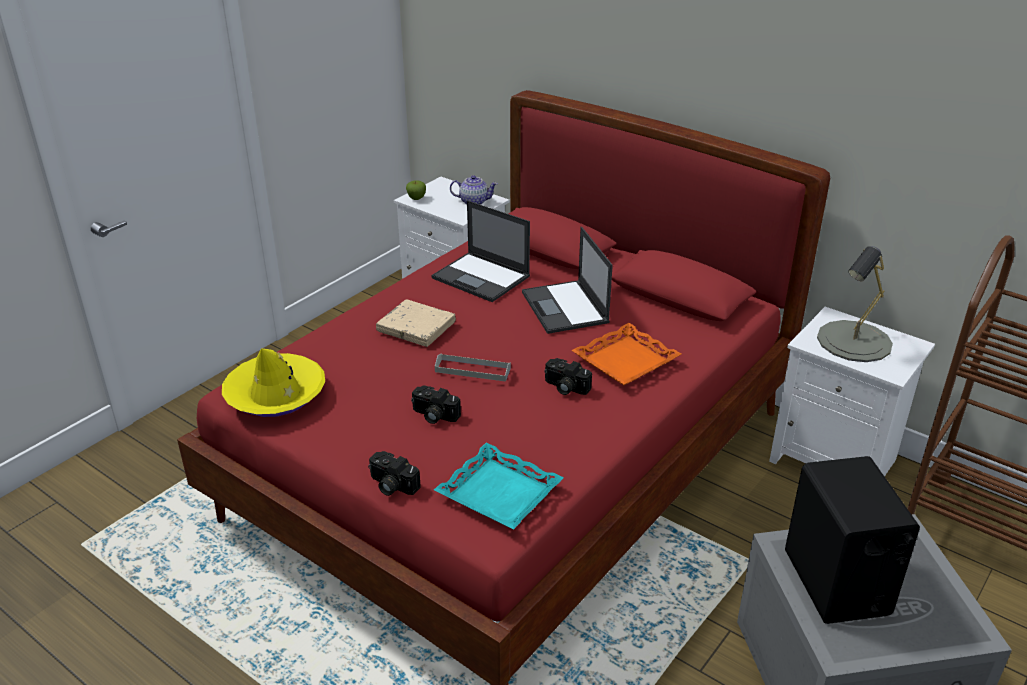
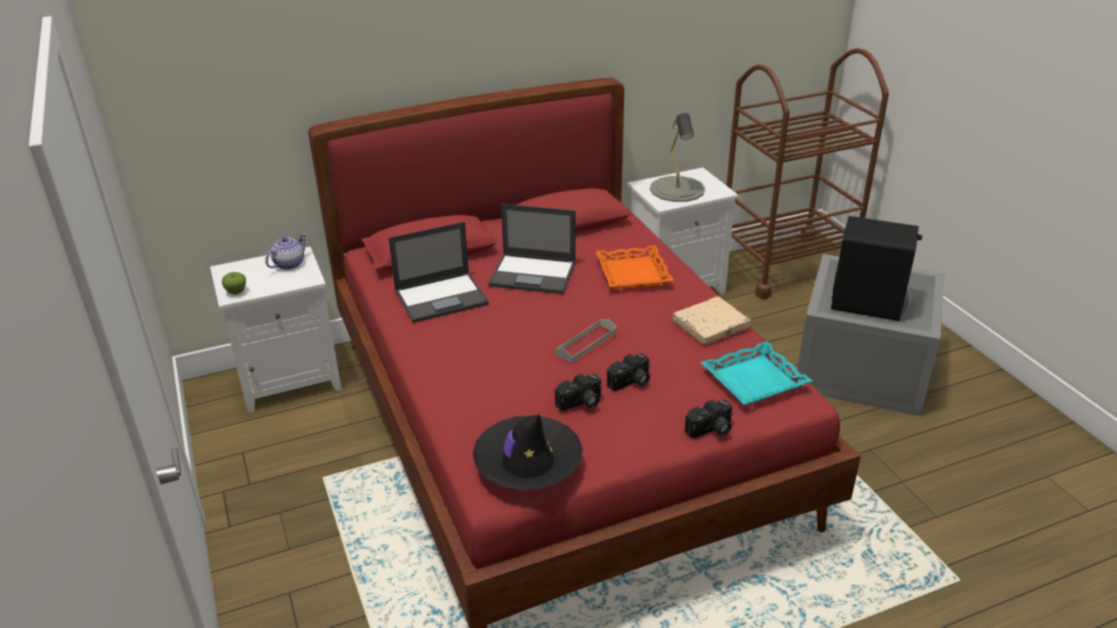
camera: 60 degrees left, 0 degrees up
yellow hat [222,348,325,417] -> black hat [473,414,583,490]
beige book [376,299,456,347] -> beige book moved to [672,296,751,345]
camera [544,358,592,395] -> camera moved to [555,374,602,411]

